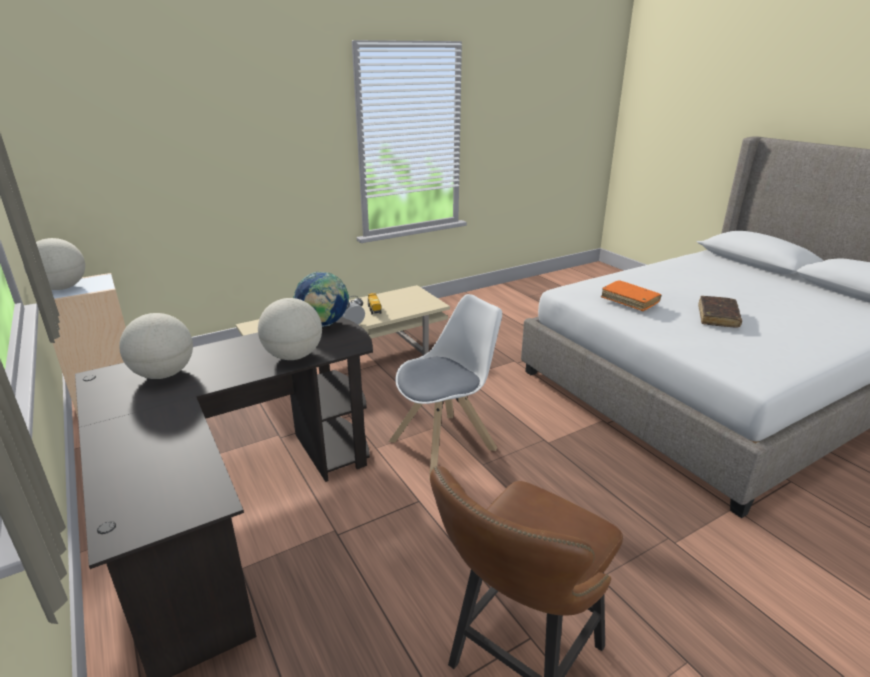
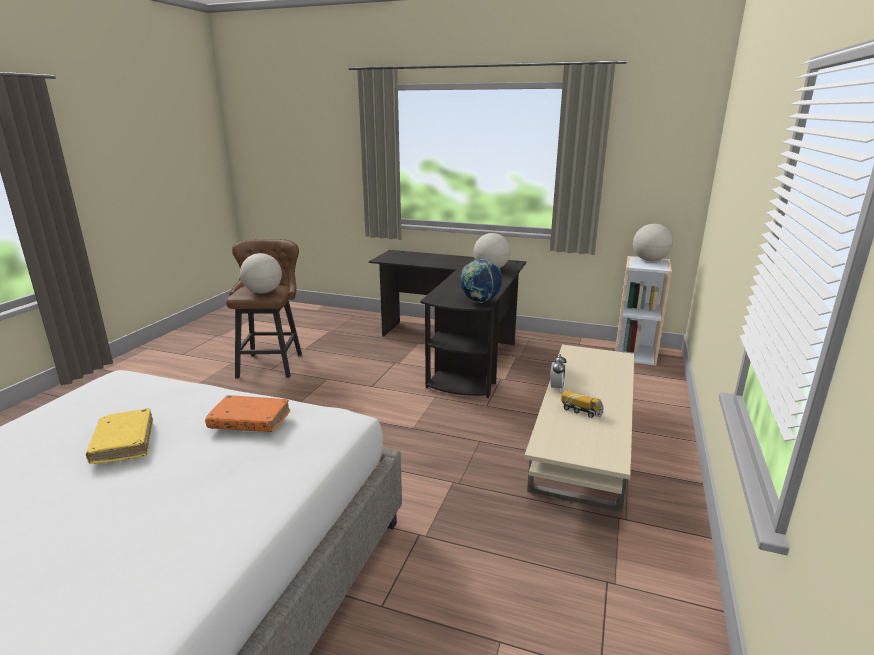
camera: 140 degrees right, 5 degrees down
globe [258,298,322,360] -> globe moved to [240,253,282,293]
chair [389,294,502,480] -> none
brown book [698,296,742,328] -> yellow book [86,408,153,464]

